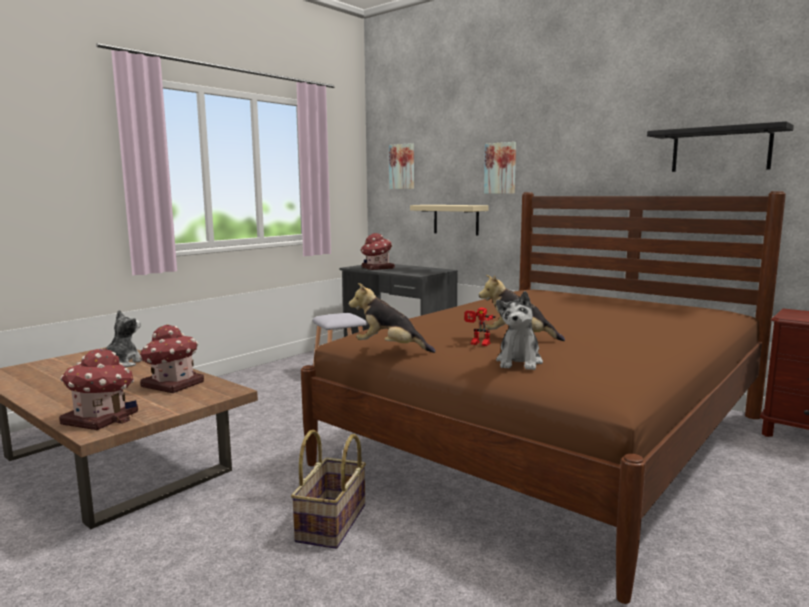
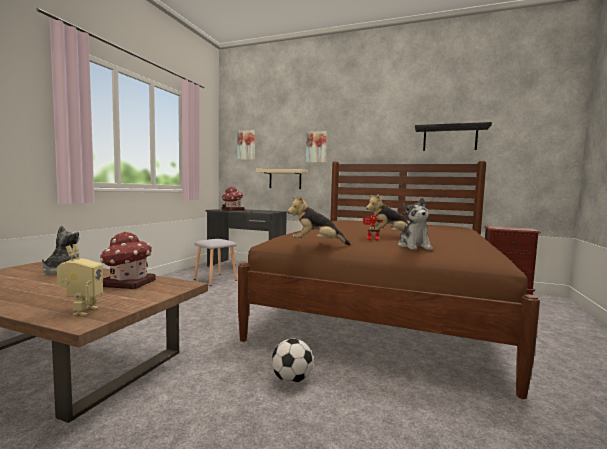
camera: 20 degrees left, 5 degrees down
toy house [59,348,138,430] -> toy robot [57,244,103,316]
basket [291,430,366,549] -> football [272,339,313,383]

